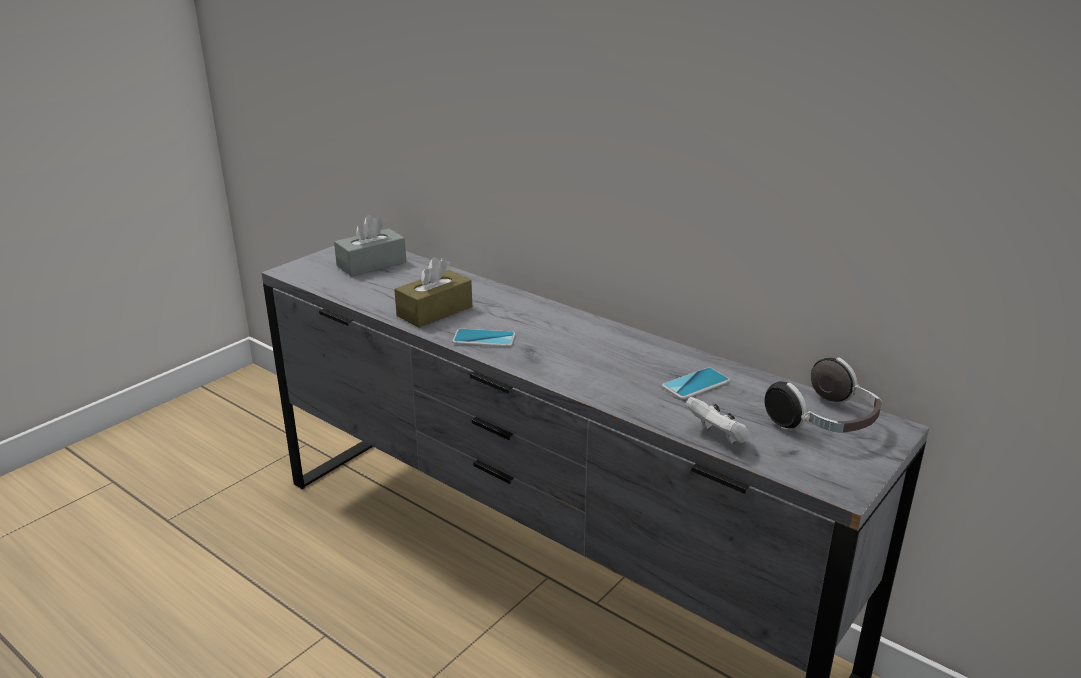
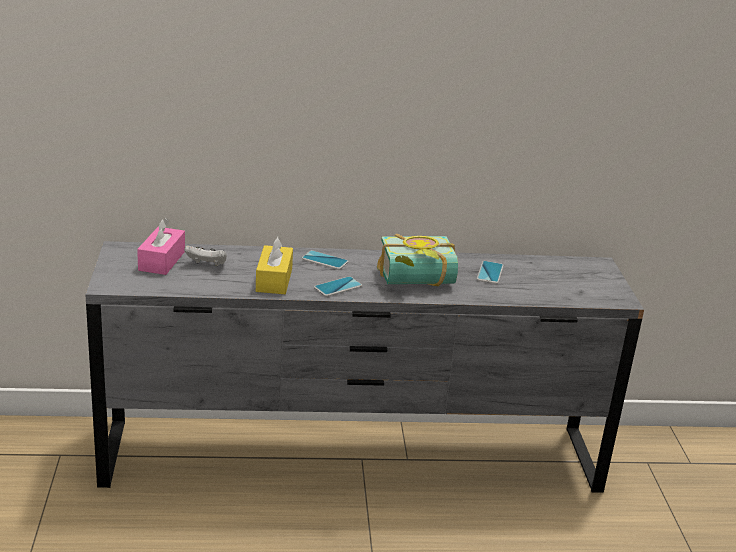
camera: 45 degrees left, 0 degrees up
grey tissue box [334,215,406,277] -> pink tissue box [137,218,185,275]
brown tissue box [394,257,472,328] -> yellow tissue box [256,237,293,294]
white game controller [685,397,749,444] -> white game controller moved to [184,245,227,266]
headphones [765,357,882,433] -> none
none -> phone [302,250,349,270]
none -> book [377,234,458,286]

